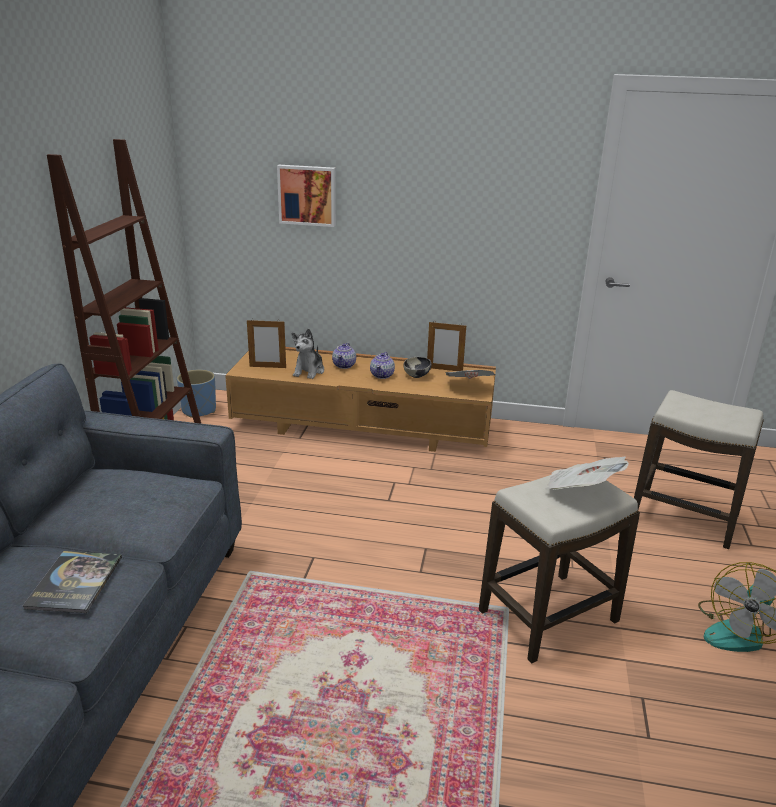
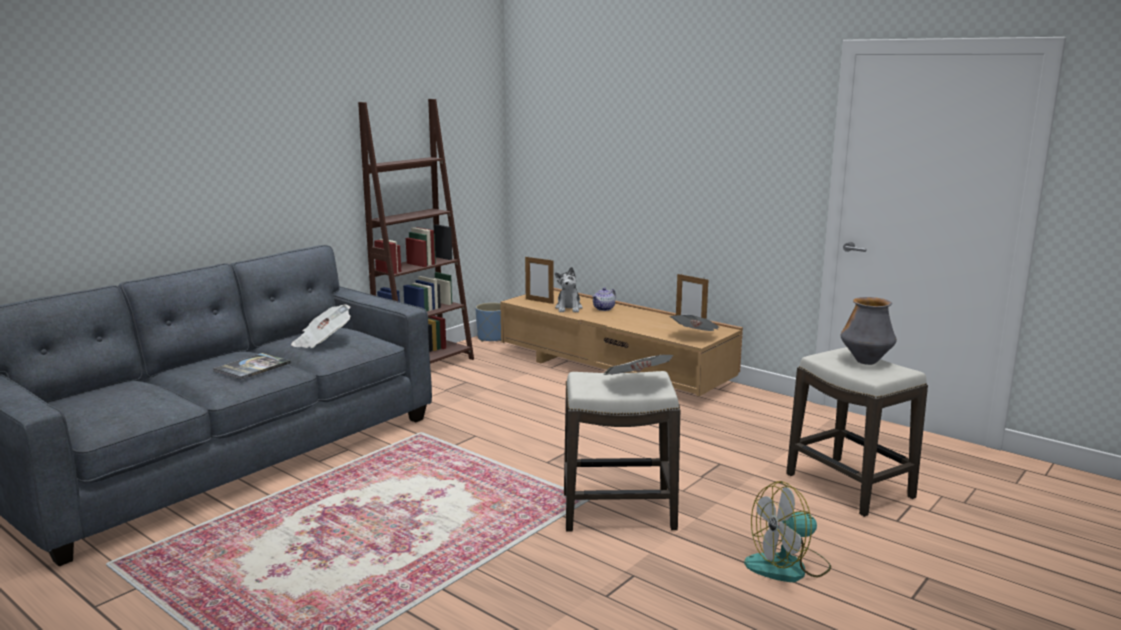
camera: 30 degrees right, 10 degrees down
picture [277,165,336,227] -> none
plush toy [292,329,324,379] -> plush toy turned 45 degrees counterclockwise [555,267,583,312]
teapot [370,352,395,379] -> none
bowl [403,357,432,378] -> none
none -> newspaper [291,305,351,348]
none -> vase [840,297,897,365]

